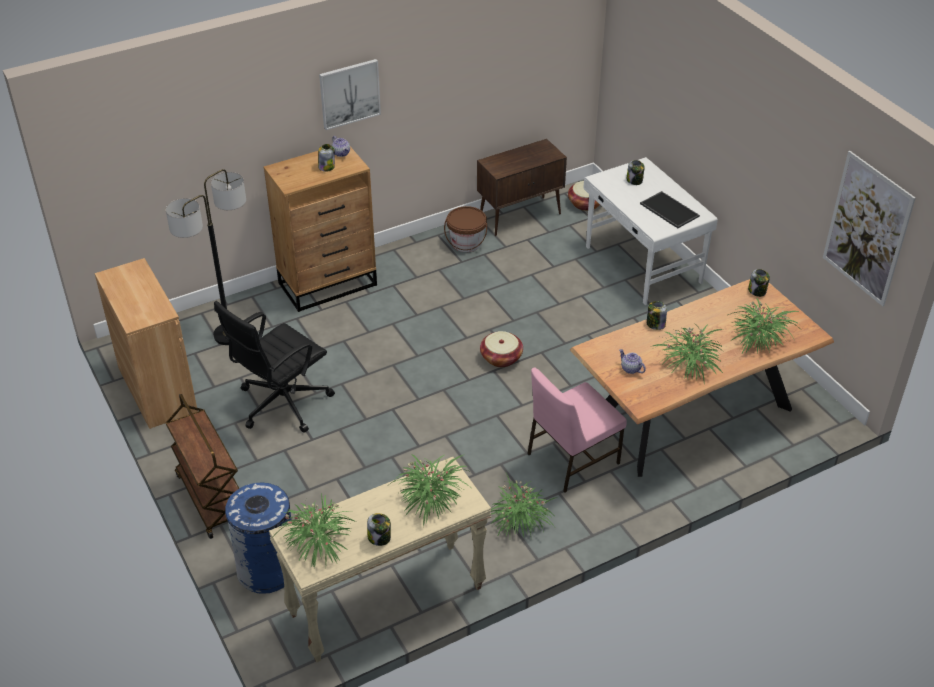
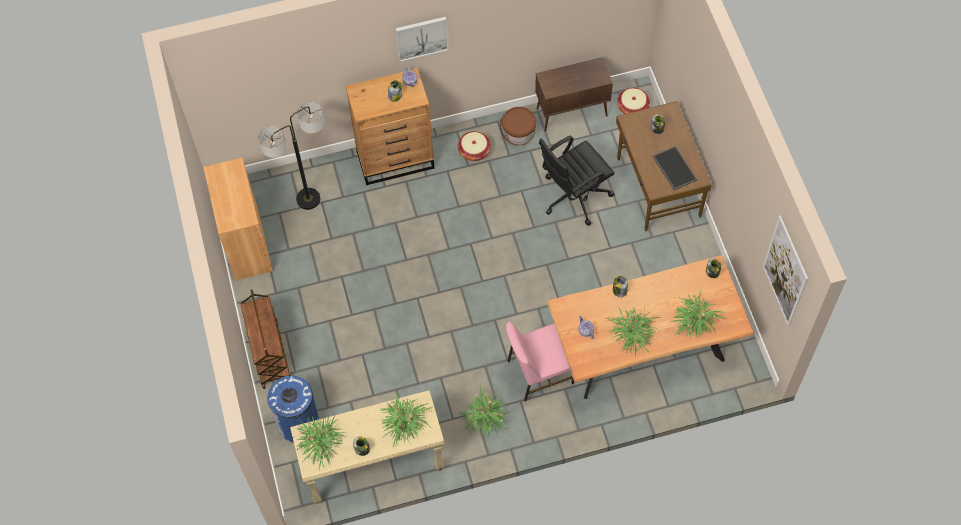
camera: 15 degrees right, 20 degrees up
black office chair [214,301,335,432] -> black office chair moved to [539,135,615,226]
basket [480,331,523,367] -> basket moved to [458,131,491,161]
white desk [583,157,718,305] -> brown desk [616,101,712,232]

